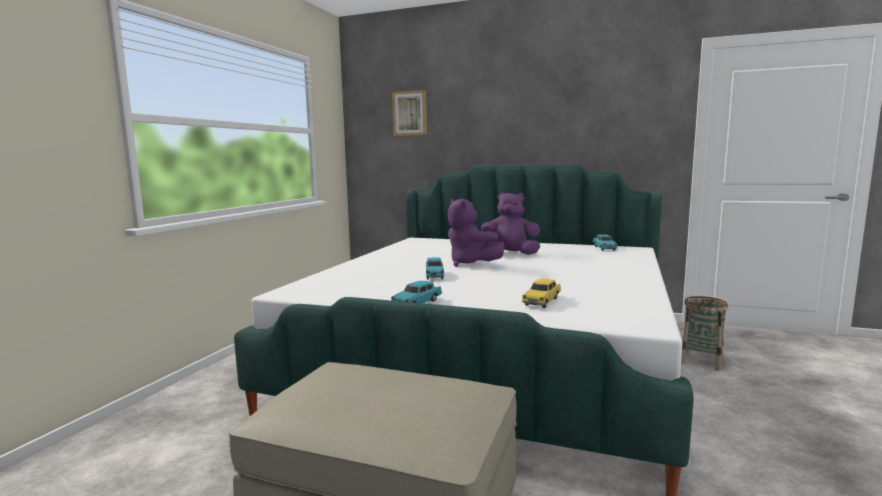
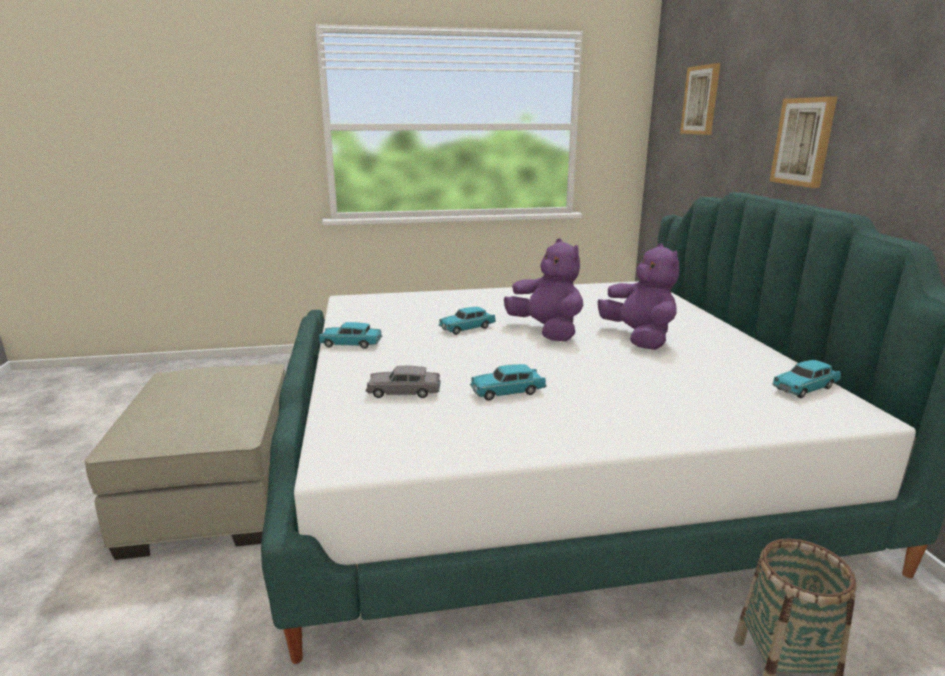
camera: 60 degrees right, 10 degrees up
purple plush toy [447,199,504,267] -> purple plush toy turned 120 degrees clockwise [504,238,583,341]
yellow toy car [522,278,561,308] -> grey toy car [365,366,441,398]
none -> turquoise toy car [470,364,547,401]
none -> picture [770,97,837,188]

